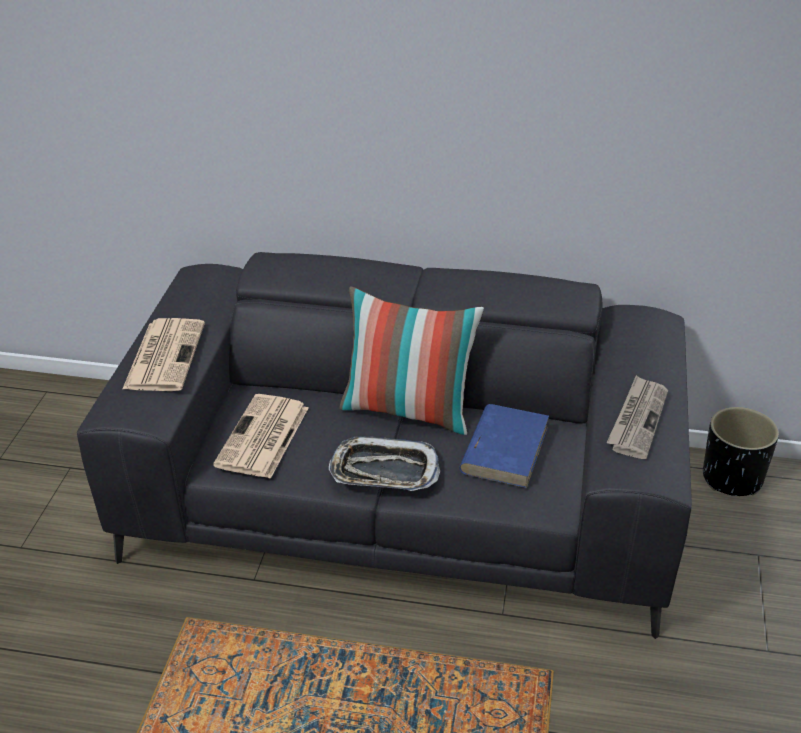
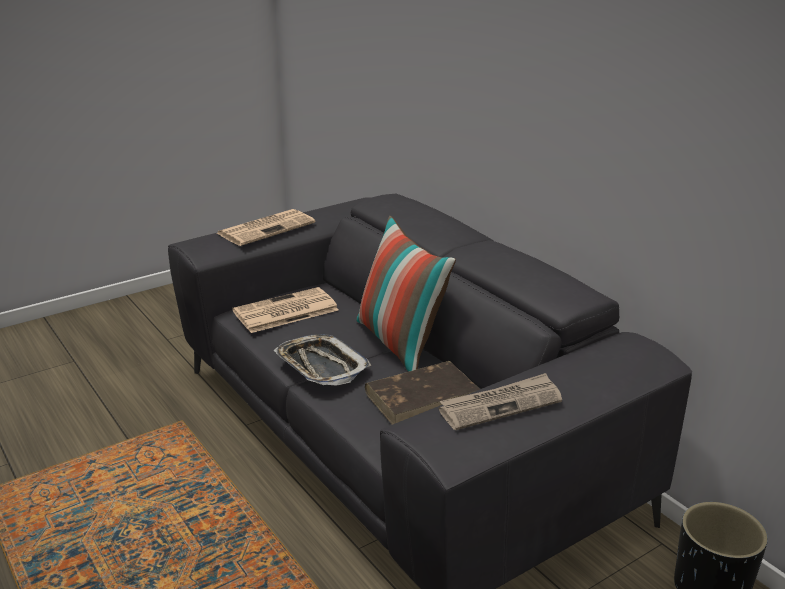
camera: 45 degrees right, 10 degrees down
blue book [459,404,549,488] -> brown book [365,361,480,425]

